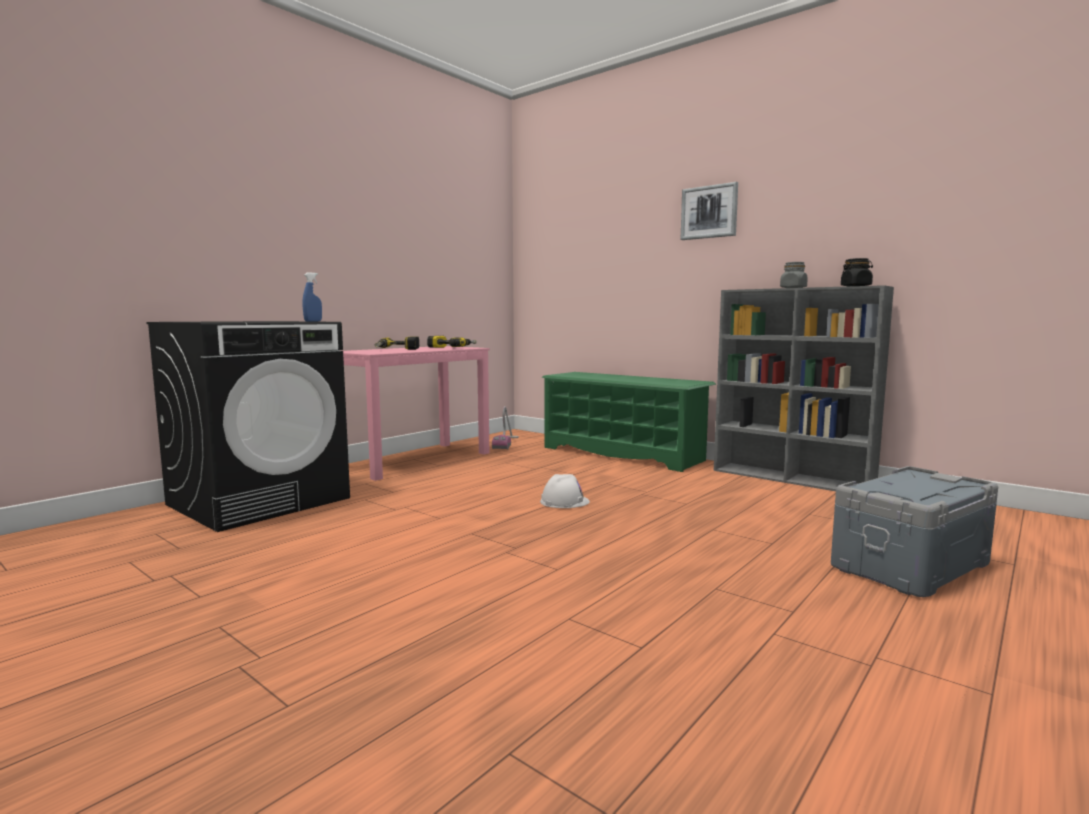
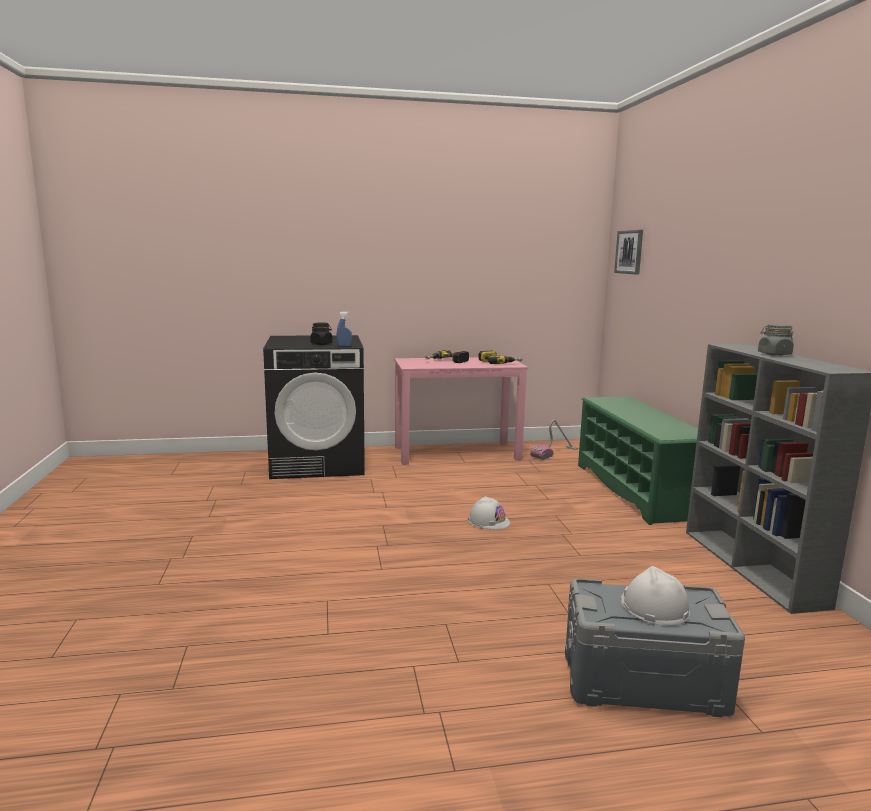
camera: 40 degrees right, 5 degrees up
picture [681,182,738,240] -> picture moved to [614,230,643,275]
black jar [841,258,873,286] -> black jar moved to [311,323,333,345]
none -> white hard hat [621,566,690,626]

